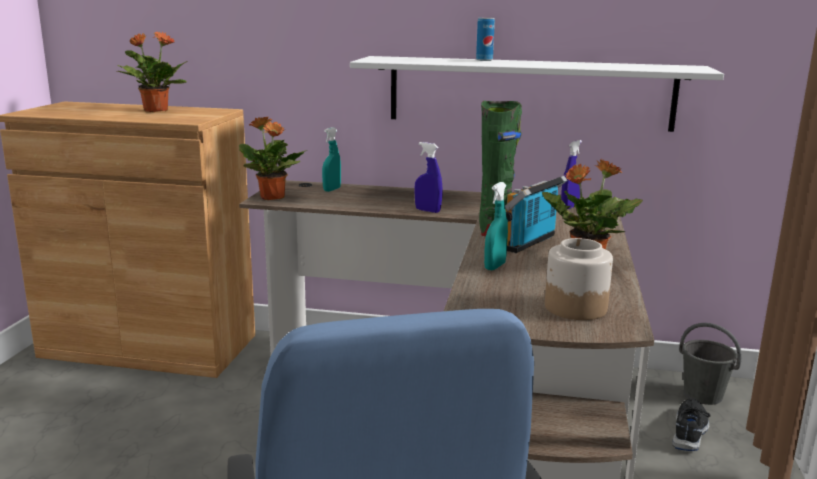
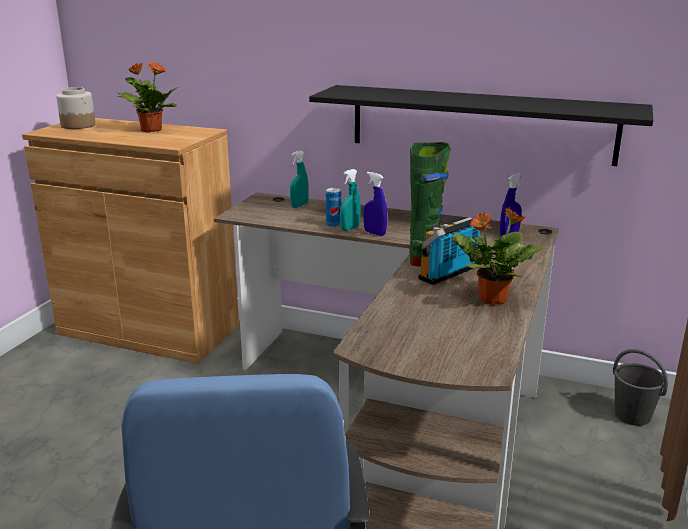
camera: 10 degrees right, 5 degrees up
potted plant [239,117,307,200] -> none
white shelf [350,56,724,132] -> black shelf [309,85,653,166]
can [476,18,495,61] -> can moved to [326,188,341,227]
turquoise spray bottle [484,182,508,270] -> turquoise spray bottle moved to [340,169,361,231]
jar [545,238,613,320] -> jar moved to [56,87,96,129]
black shoe [672,399,710,451] -> none

